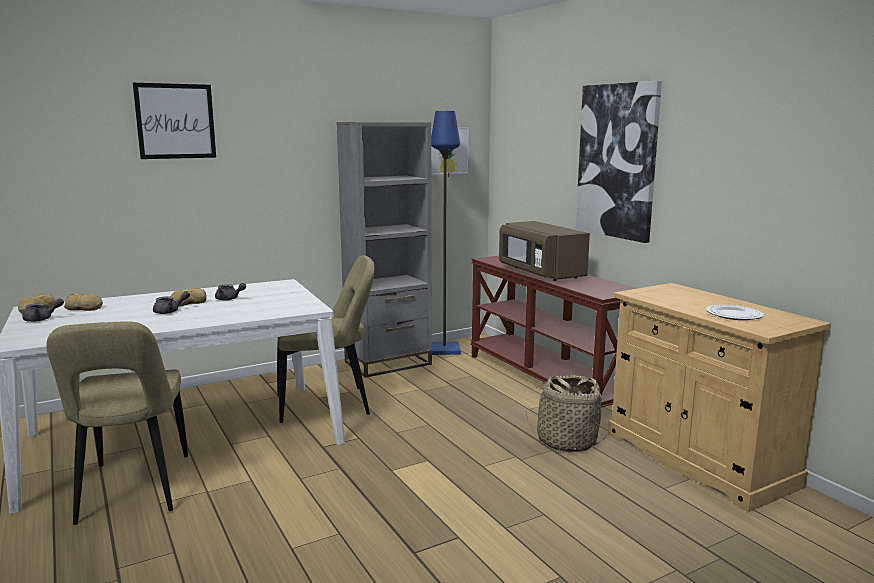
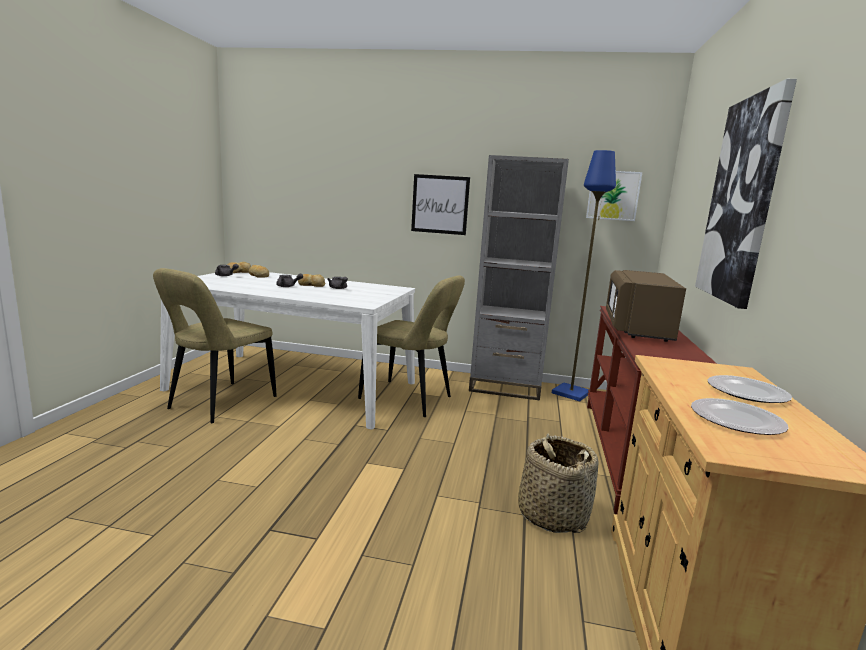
camera: 40 degrees right, 0 degrees up
picture [133,83,216,159] -> picture moved to [411,174,470,235]
none -> plate [708,375,792,403]

